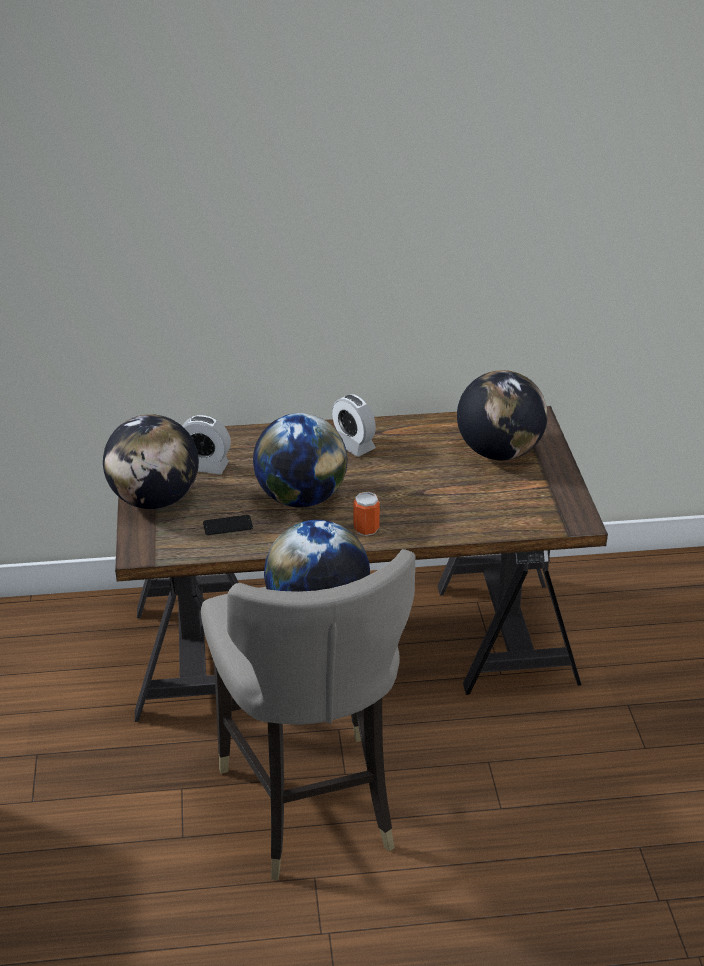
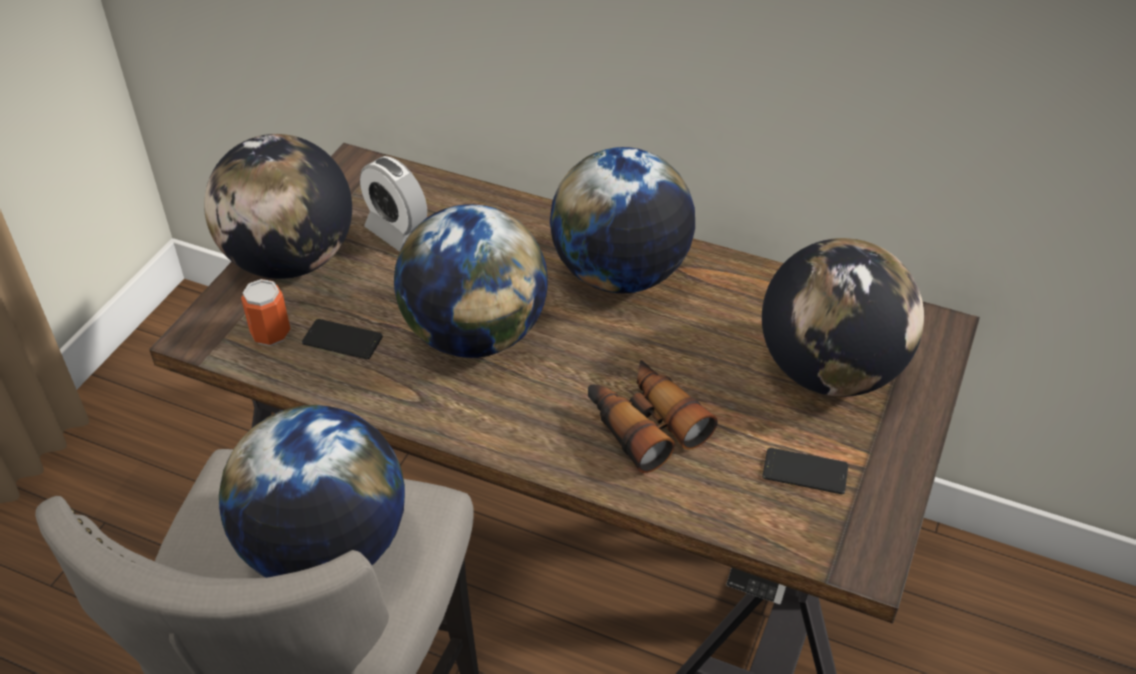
camera: 30 degrees right, 10 degrees up
alarm clock [332,394,376,457] -> globe [550,147,695,294]
can [354,492,380,536] -> can moved to [241,279,290,346]
none -> binoculars [588,360,718,473]
none -> phone [762,448,848,494]

